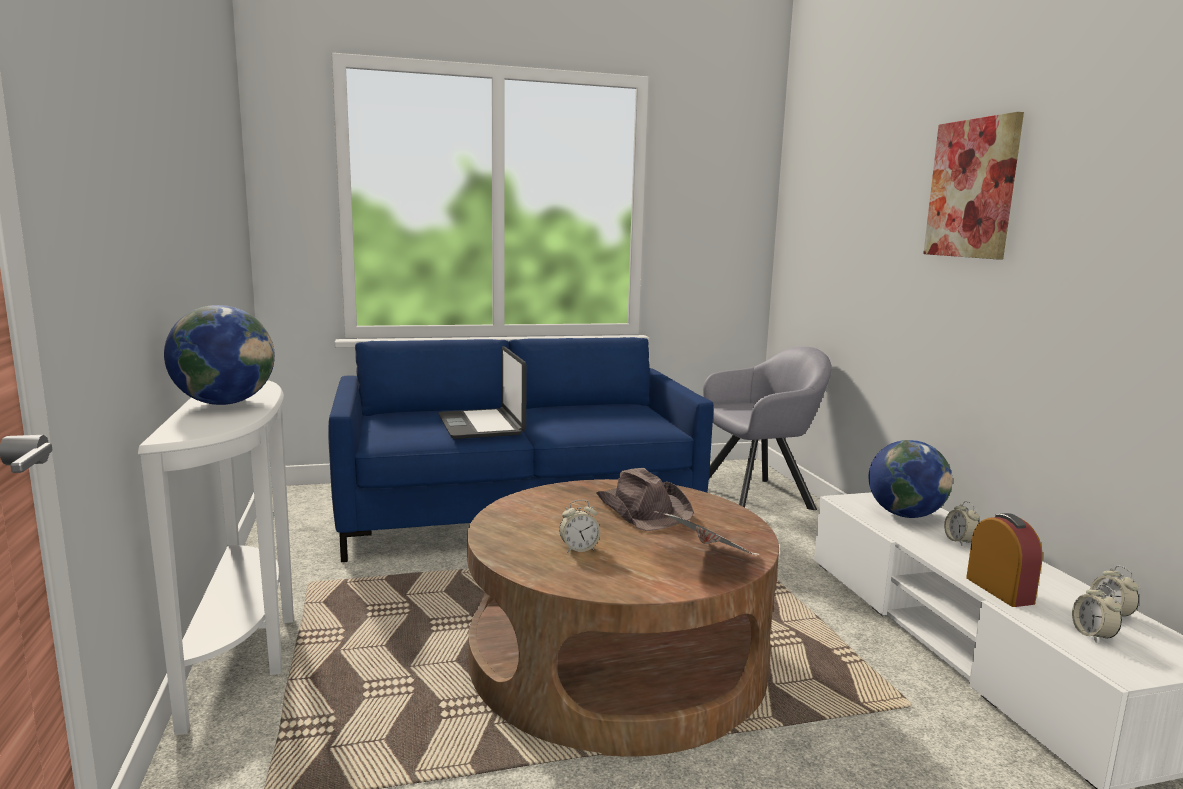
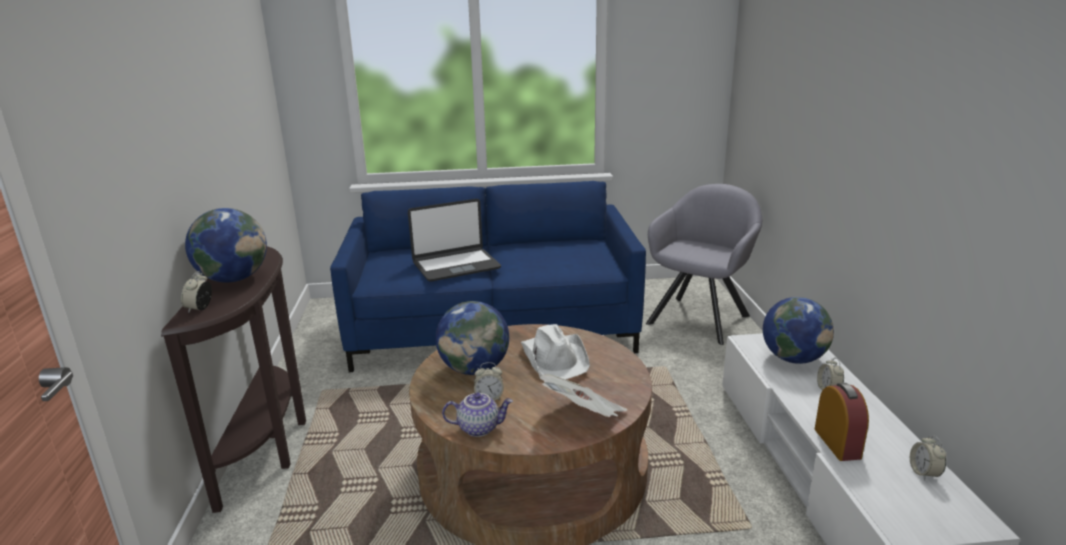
camera: 10 degrees right, 10 degrees up
white console table [138,380,294,735] -> brown console table [161,246,306,513]
laptop [438,346,527,439] -> laptop turned 105 degrees counterclockwise [408,199,501,282]
brown hat [596,468,694,531] -> white hat [521,324,590,380]
grey armchair [703,347,831,510] -> grey armchair turned 45 degrees counterclockwise [646,184,762,345]
picture [923,112,1024,259] -> none
alarm clock [1072,584,1122,643] -> alarm clock moved to [181,271,212,313]
none -> globe [436,301,509,375]
none -> teapot [442,392,513,437]

